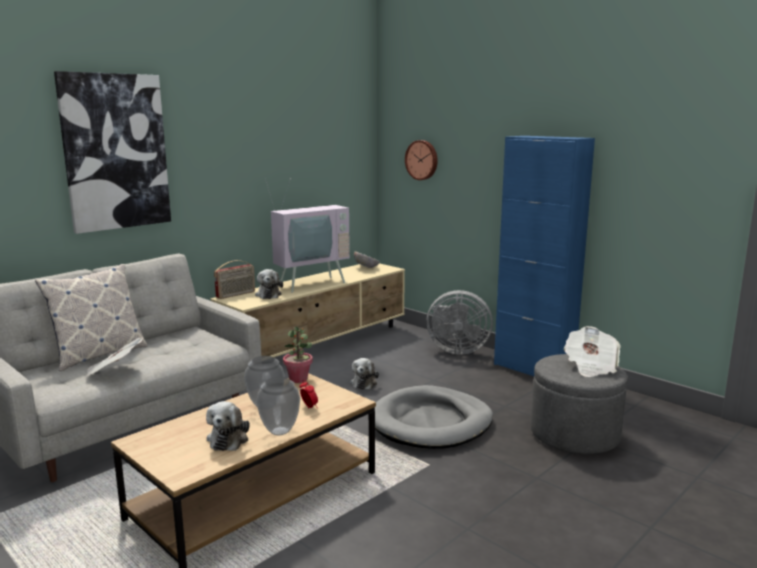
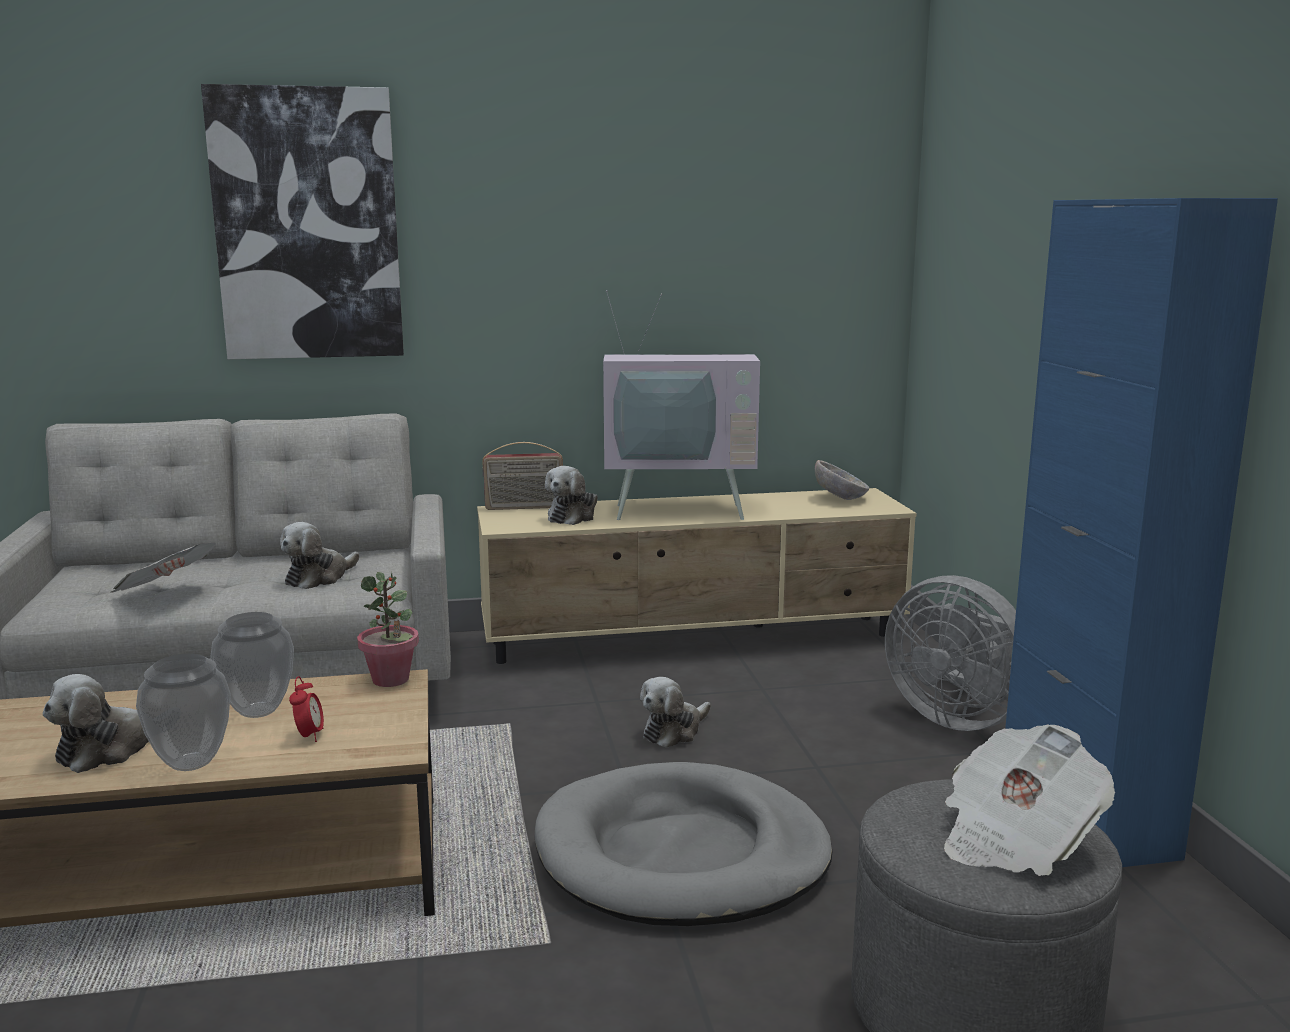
camera: 35 degrees right, 0 degrees up
pillow [35,264,148,371] -> none
wall clock [405,140,438,180] -> none
none -> plush toy [280,522,360,589]

